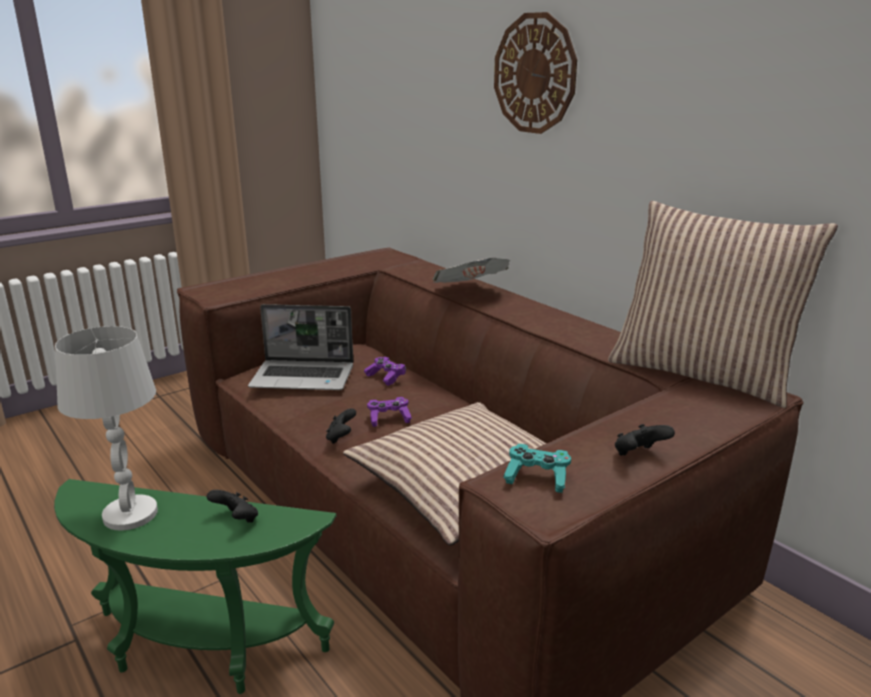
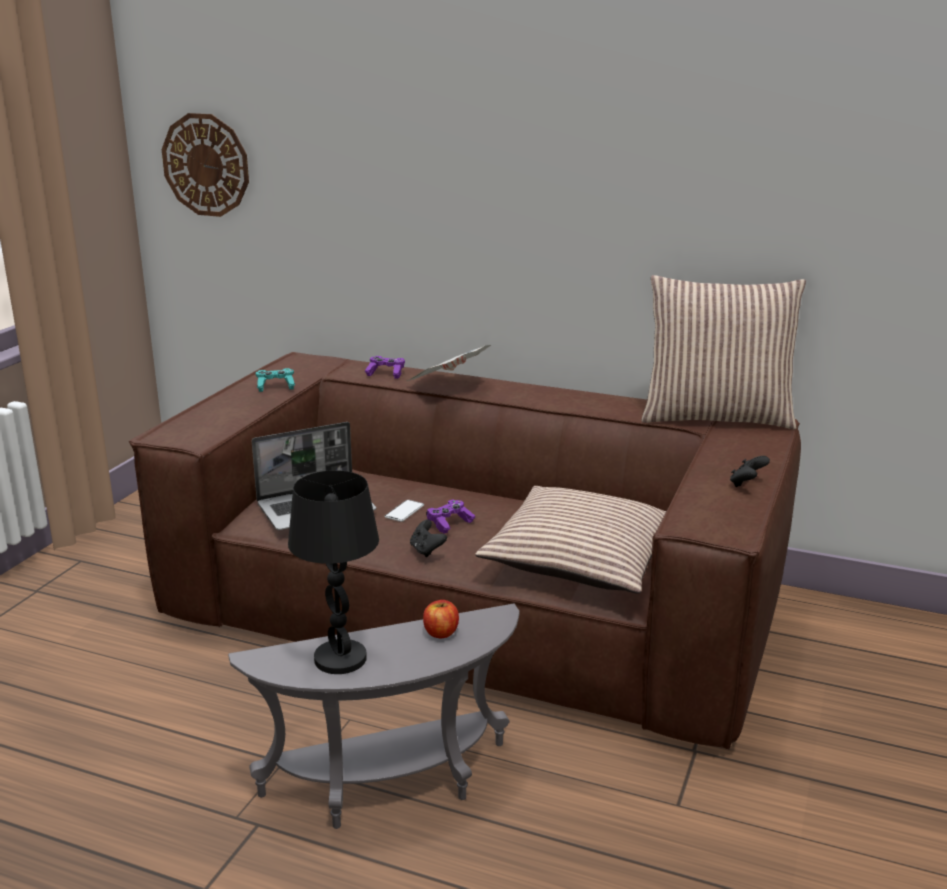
camera: 30 degrees left, 0 degrees up
green side table [54,479,336,694] -> grey side table [228,603,520,829]
white table lamp [55,326,158,531] -> black table lamp [288,470,379,674]
black game controller [207,490,258,523] -> apple [423,600,459,638]
purple game controller [364,357,406,386] -> purple game controller moved to [365,356,405,379]
wall clock [494,12,577,134] -> wall clock moved to [162,113,249,217]
turquoise game controller [503,444,571,493] -> turquoise game controller moved to [256,368,295,392]
none -> phone [385,500,424,522]

